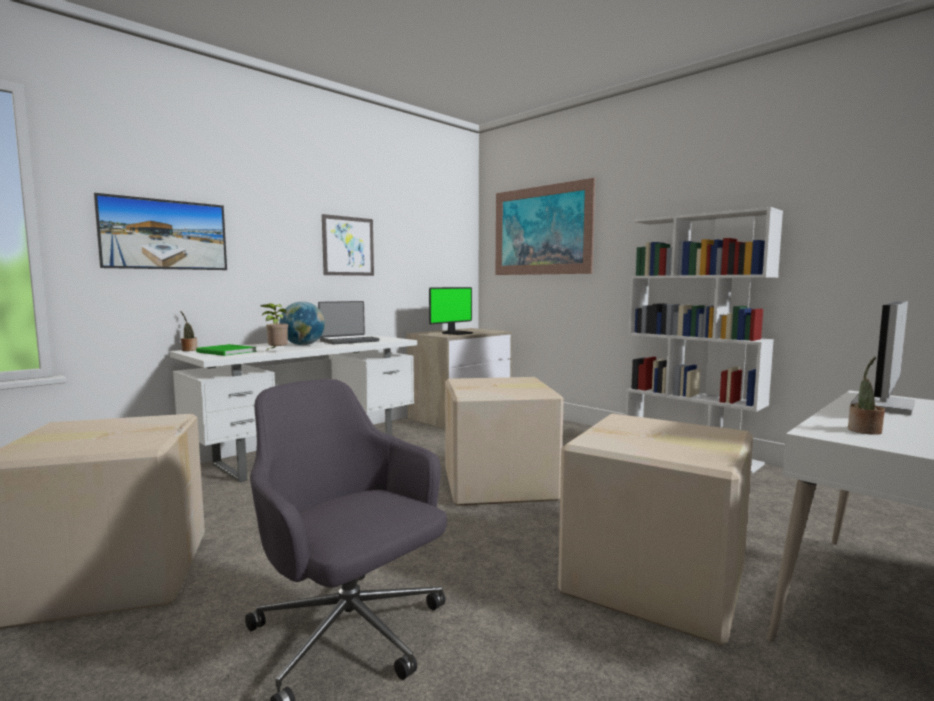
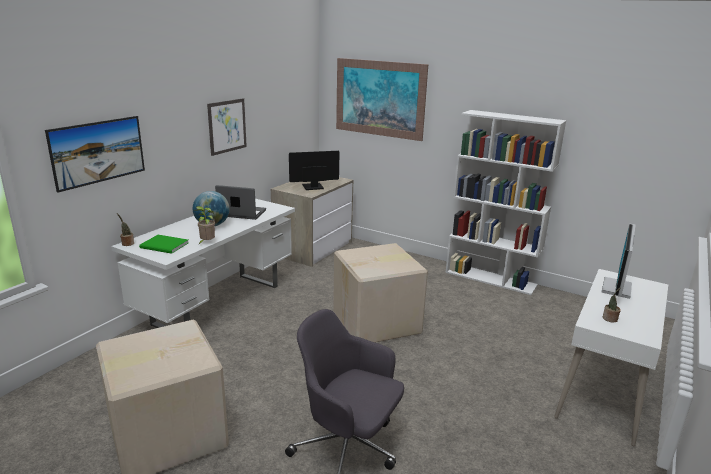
camera: 15 degrees left, 15 degrees up
laptop [318,301,379,344] -> laptop turned 120 degrees counterclockwise [215,185,266,220]
monitor [429,287,473,335] -> monitor turned 135 degrees counterclockwise [289,151,340,190]
cardboard box [558,413,753,645] -> none

